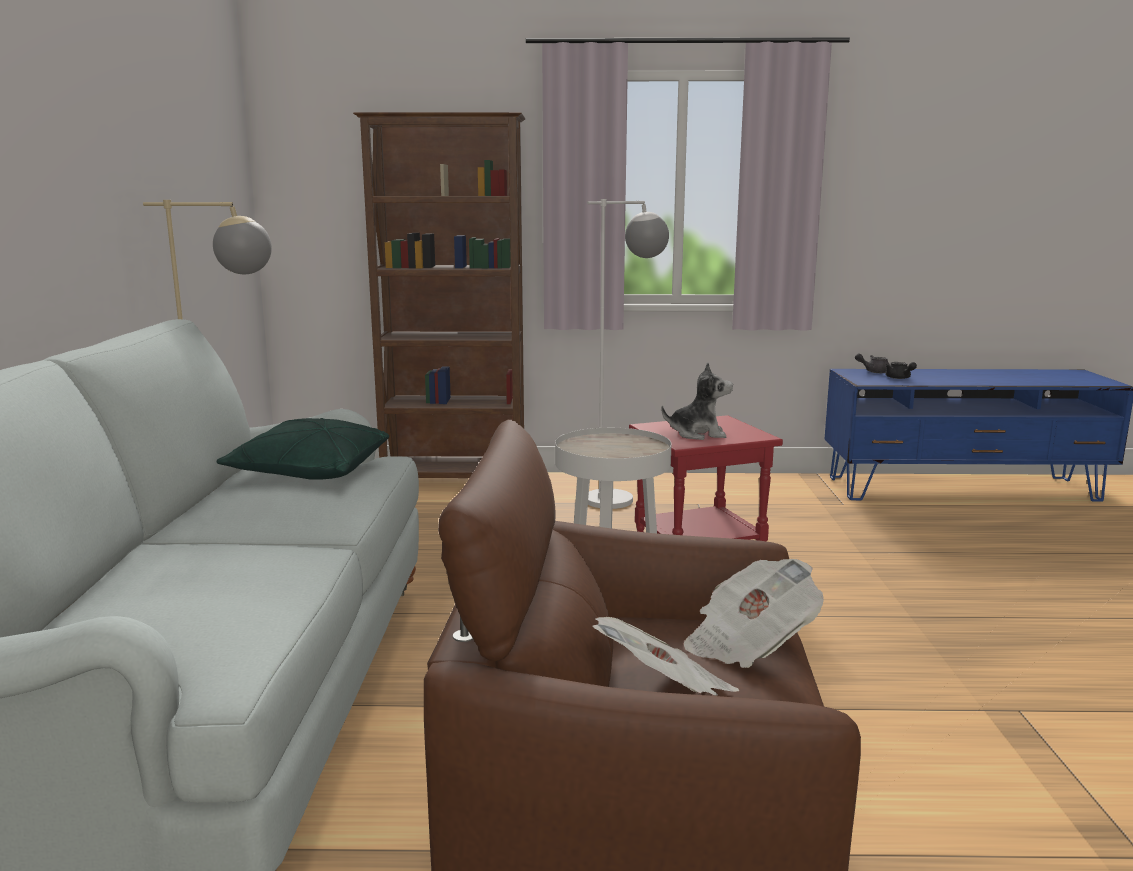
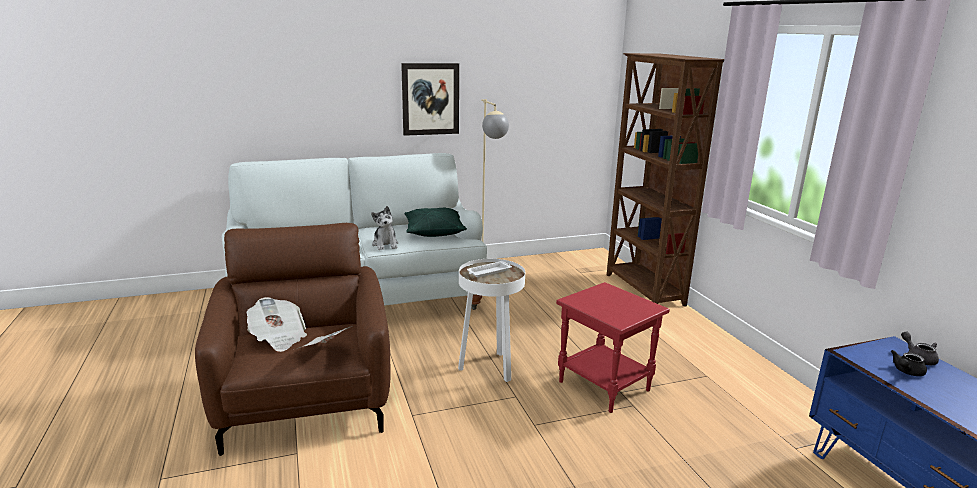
camera: 70 degrees right, 5 degrees up
white floor lamp [587,199,669,509] -> none
plush toy [661,363,733,440] -> plush toy moved to [371,206,398,250]
none -> picture [401,63,459,136]
none -> white tray [467,261,512,278]

